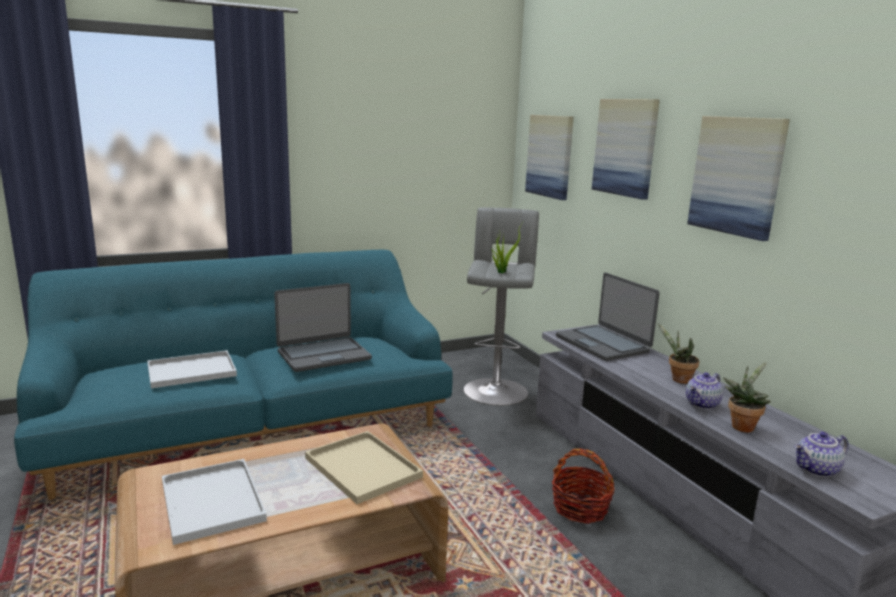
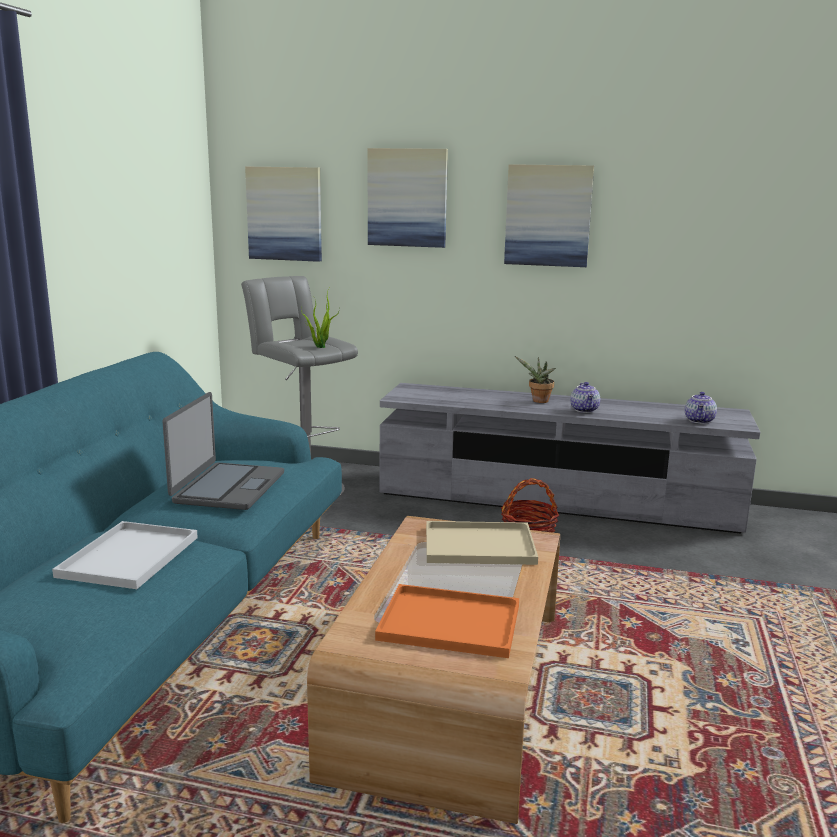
camera: 50 degrees left, 0 degrees up
white tray [162,459,267,545] -> orange tray [375,584,519,658]
laptop [556,273,660,361] -> none
potted plant [723,361,771,432] -> none

